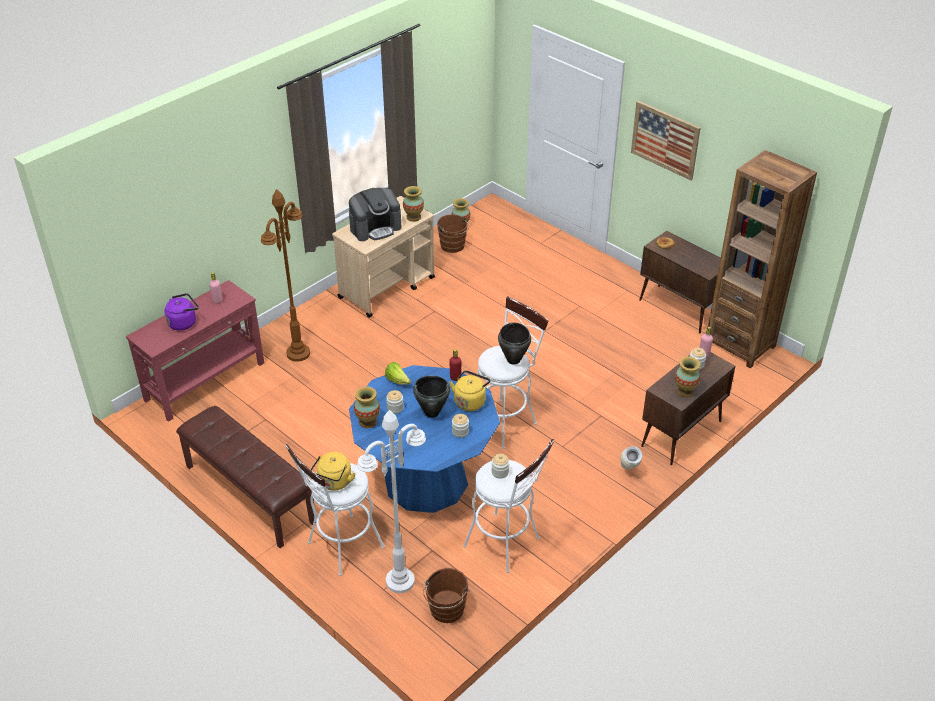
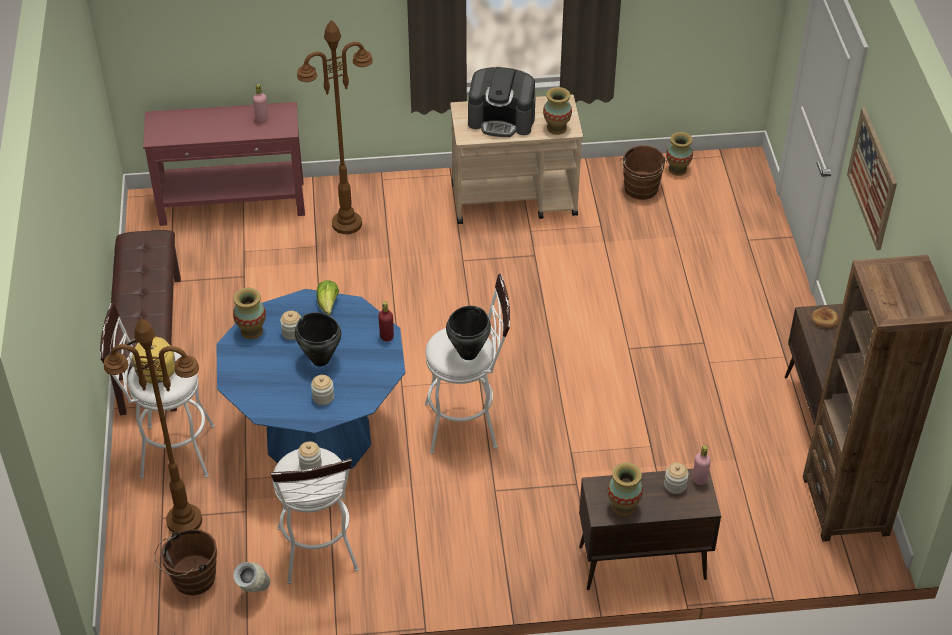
camera: 40 degrees right, 5 degrees up
purple kettle [165,293,199,330] -> none
white floor lamp [357,410,426,593] -> brown floor lamp [104,318,202,532]
yellow kettle [449,370,490,411] -> none
vase [621,446,642,469] -> vase moved to [233,562,270,592]

